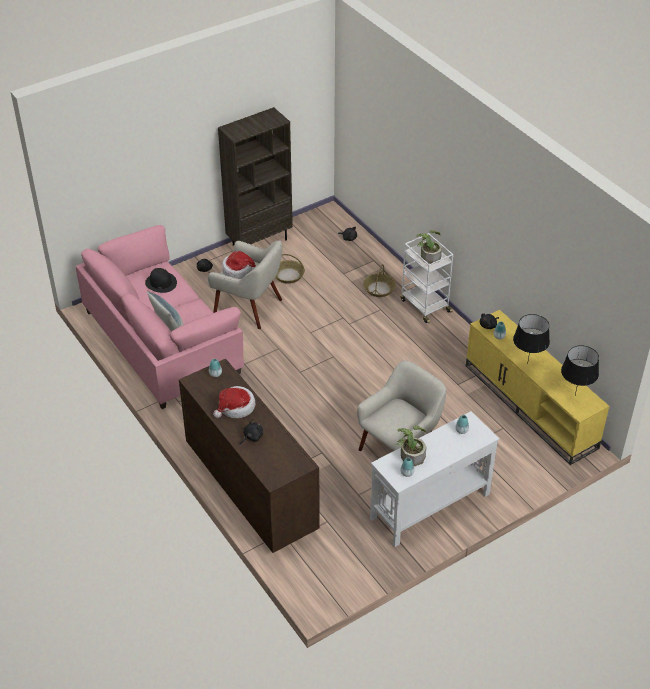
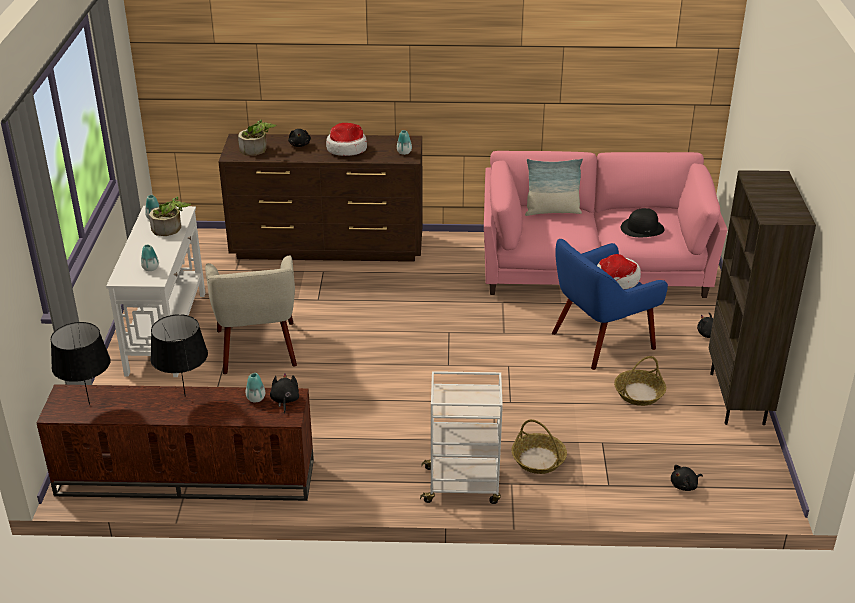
camera: 125 degrees right, 10 degrees down
beige armchair [208,240,282,329] -> blue armchair [552,239,668,370]
potted plant [417,230,442,264] -> potted plant moved to [238,120,276,156]
yellow tv stand [466,310,609,465] -> brown tv stand [37,384,314,501]

